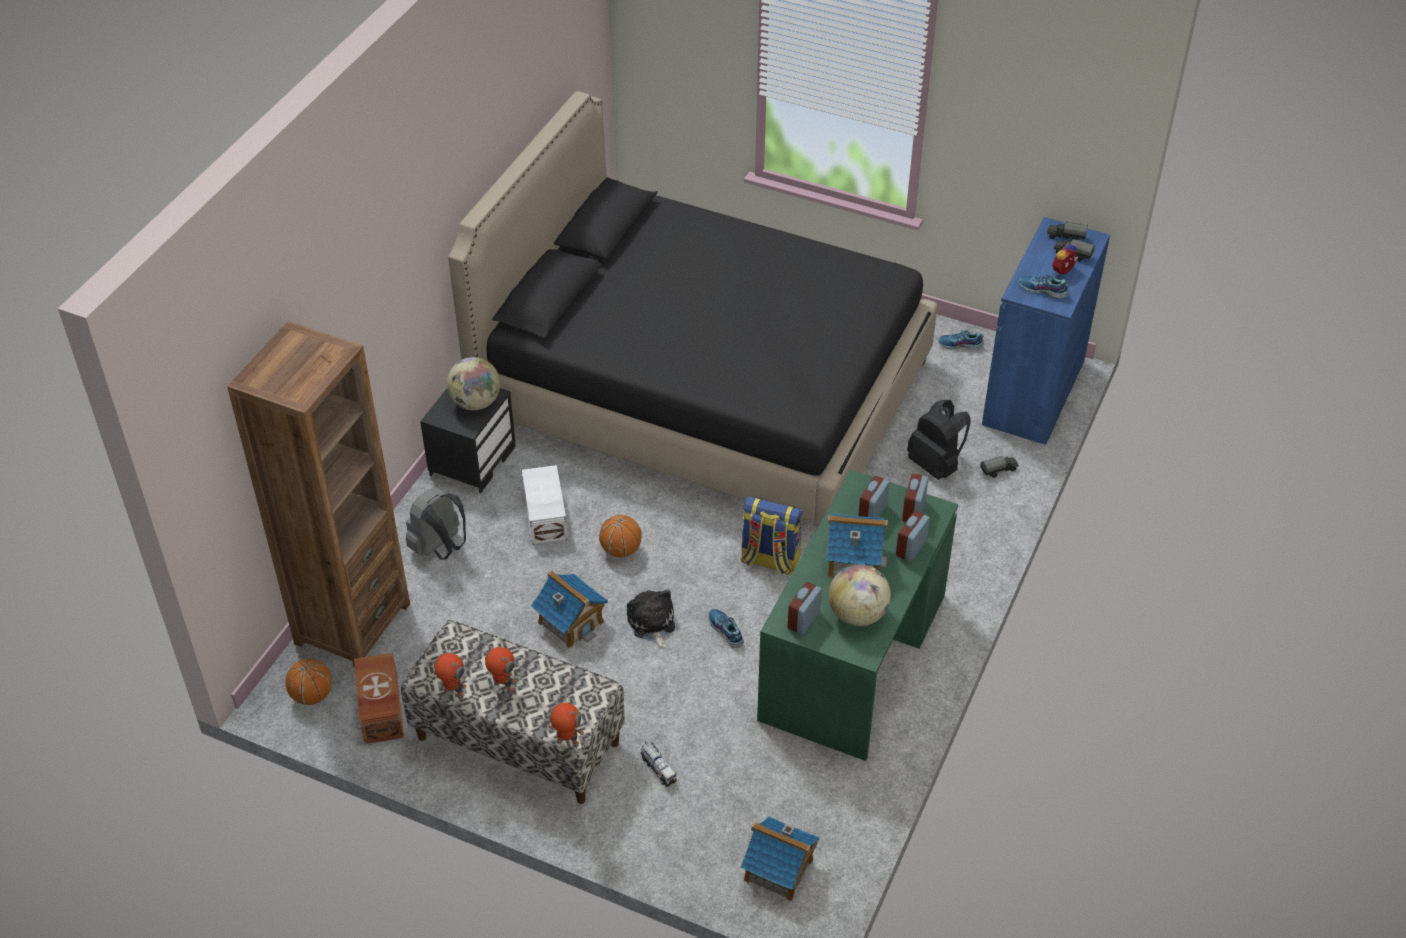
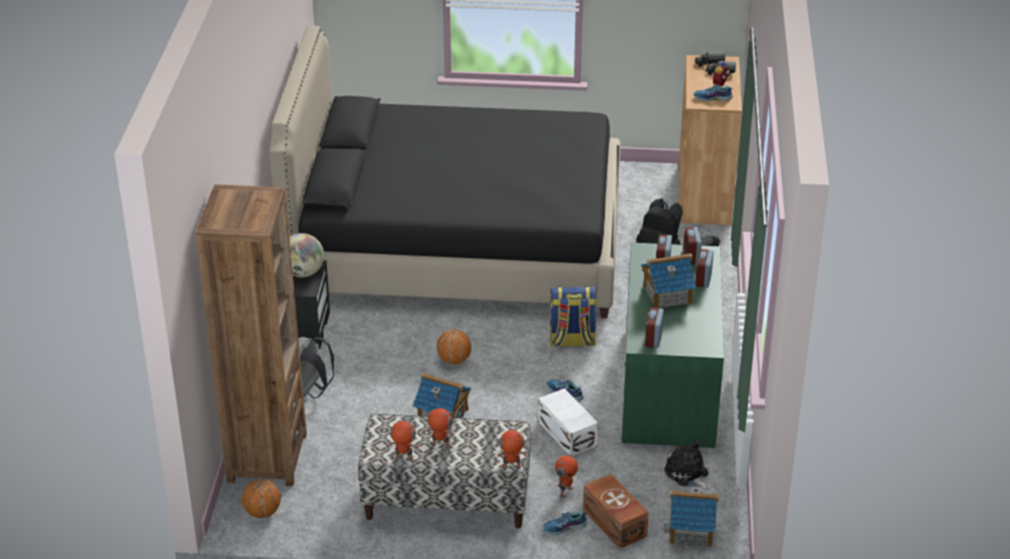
camera: 20 degrees left, 10 degrees down
brown storage box [354,653,404,744] -> brown storage box moved to [583,474,649,549]
white storage box [522,465,568,545] -> white storage box moved to [538,388,598,457]
plush toy [627,590,675,649] -> plush toy moved to [664,440,710,490]
toy truck [640,742,677,787] -> toy robot [555,455,578,498]
globe [828,564,891,626] -> none
shoe [938,330,984,349] -> shoe moved to [542,511,587,535]
blue cabinet [982,217,1110,445] -> brown cabinet [678,55,742,225]

